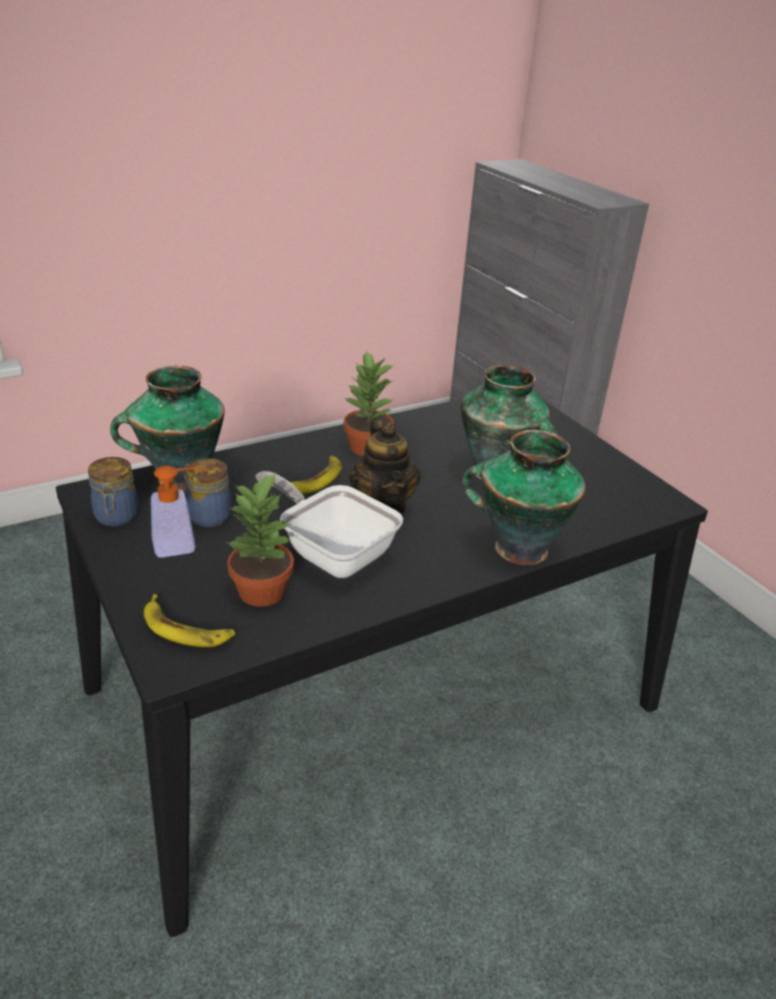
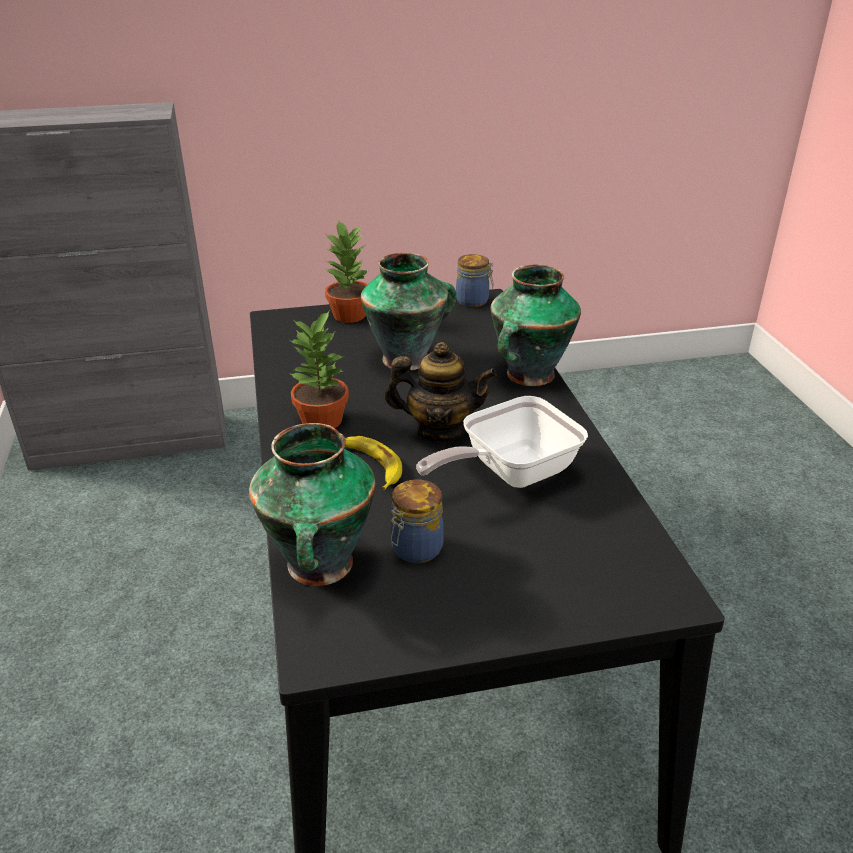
camera: 70 degrees left, 0 degrees up
jar [88,457,138,526] -> jar moved to [456,254,493,307]
banana [144,594,235,647] -> none
soap dispenser [151,466,206,558] -> none
potted plant [226,472,294,607] -> potted plant moved to [325,221,368,323]

